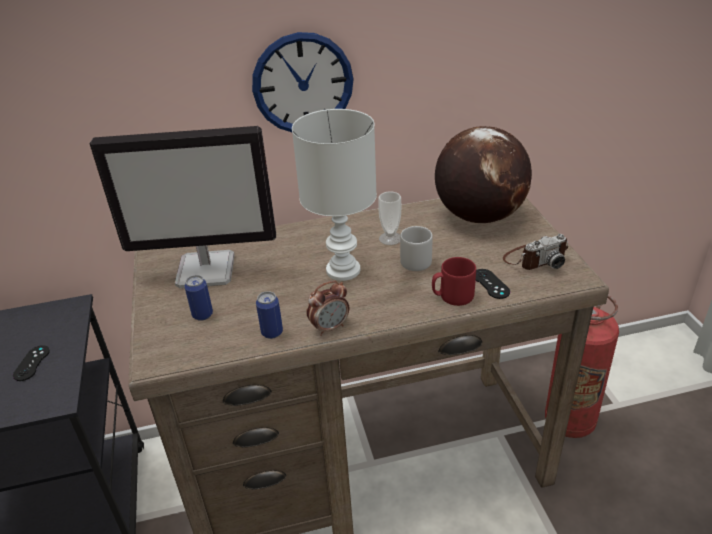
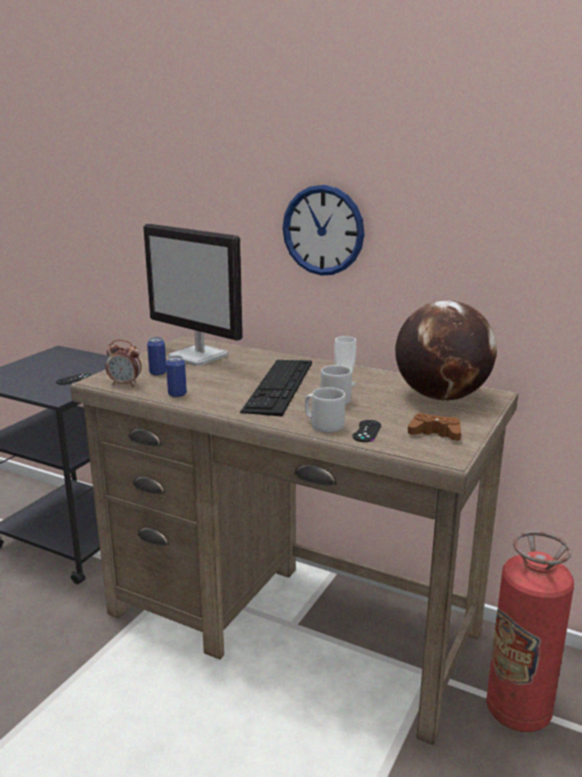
camera: 40 degrees right, 15 degrees down
white table lamp [292,109,377,281] -> keyboard [240,360,312,417]
alarm clock [306,281,349,336] -> alarm clock moved to [106,340,142,386]
red mug [432,257,476,306] -> grey mug [305,387,345,433]
camera [503,234,568,270] -> brown game controller [408,413,461,441]

